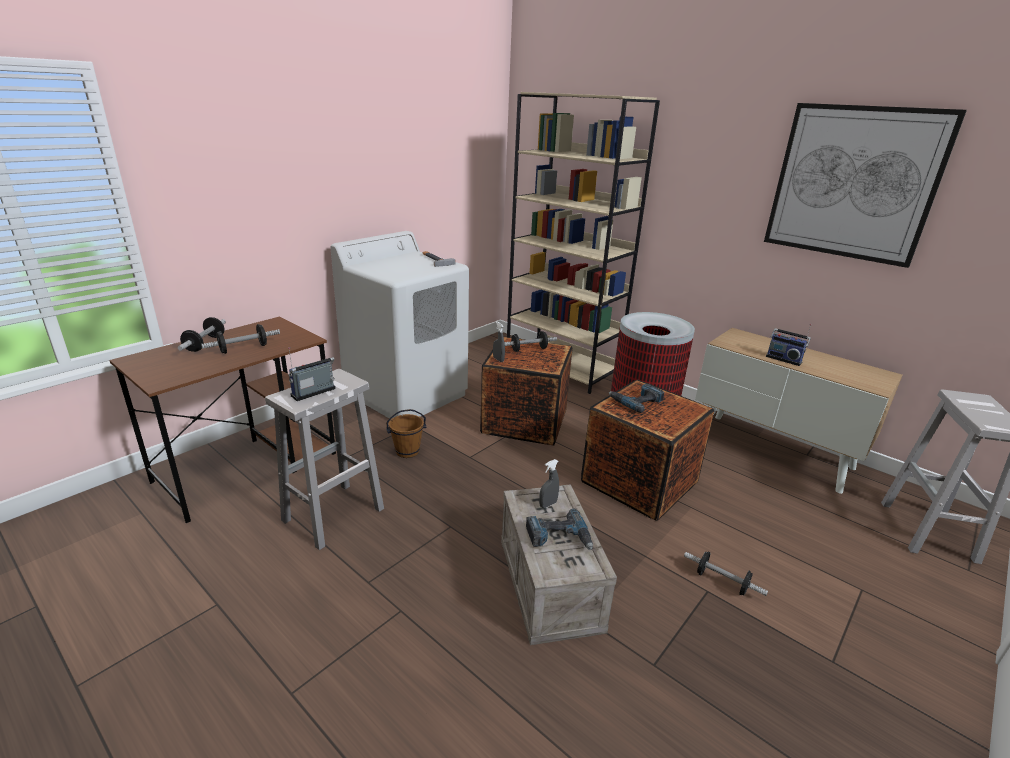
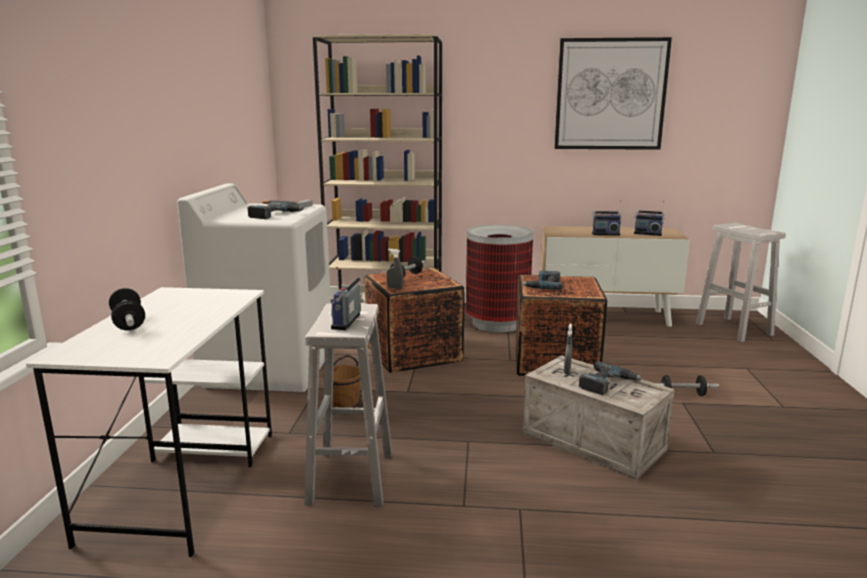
camera: 35 degrees left, 10 degrees down
brown desk [109,317,336,523] -> white desk [26,287,272,557]
dumbbell [201,324,280,354] -> none
none -> power drill [247,202,304,219]
none -> radio [634,200,665,236]

